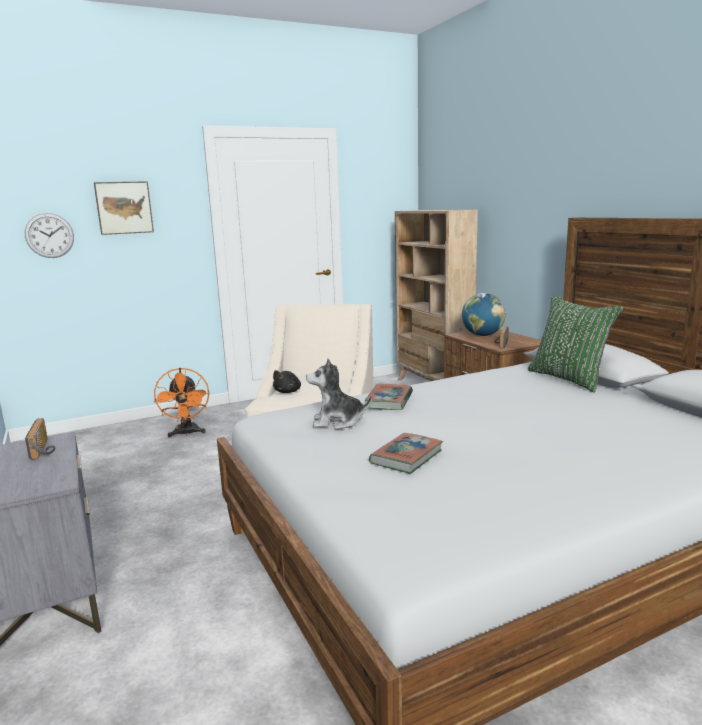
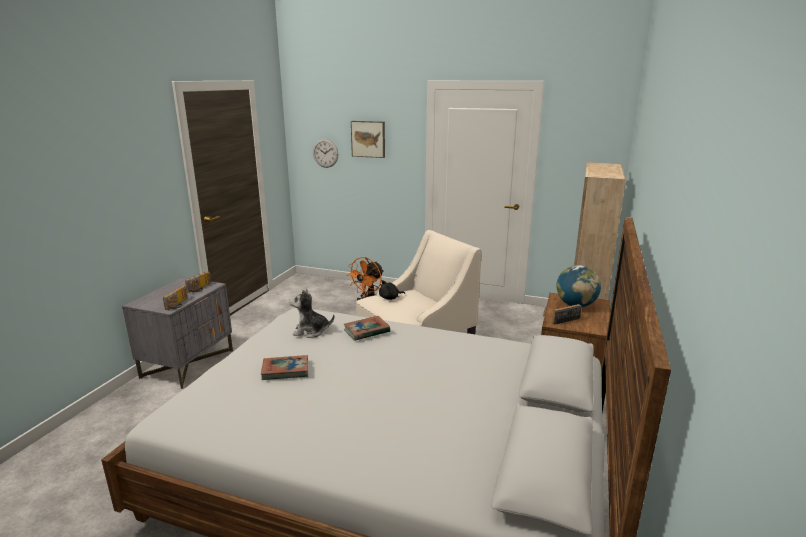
camera: 45 degrees right, 5 degrees up
plush toy [306,358,372,429] -> plush toy turned 45 degrees counterclockwise [289,289,334,338]
green pillow [528,296,624,393] -> none
none -> radio [163,286,187,310]

